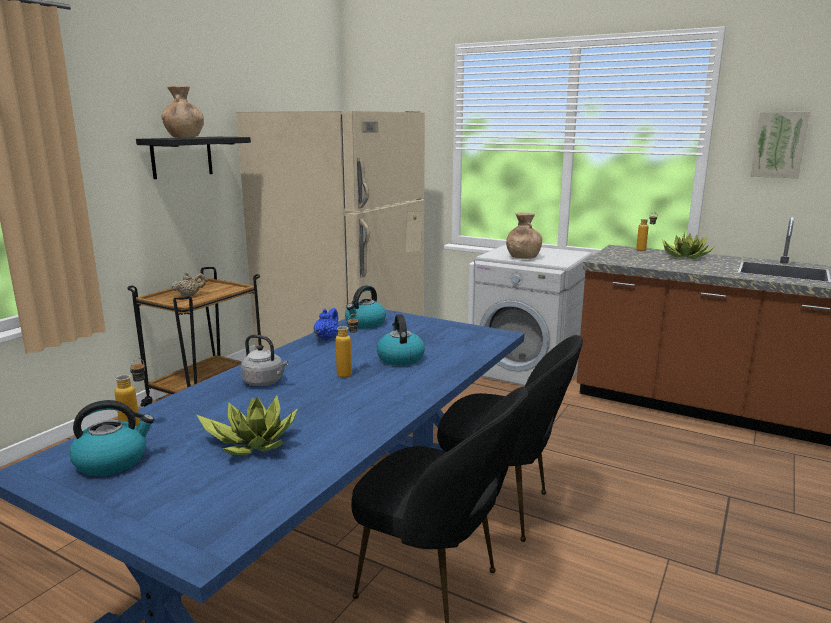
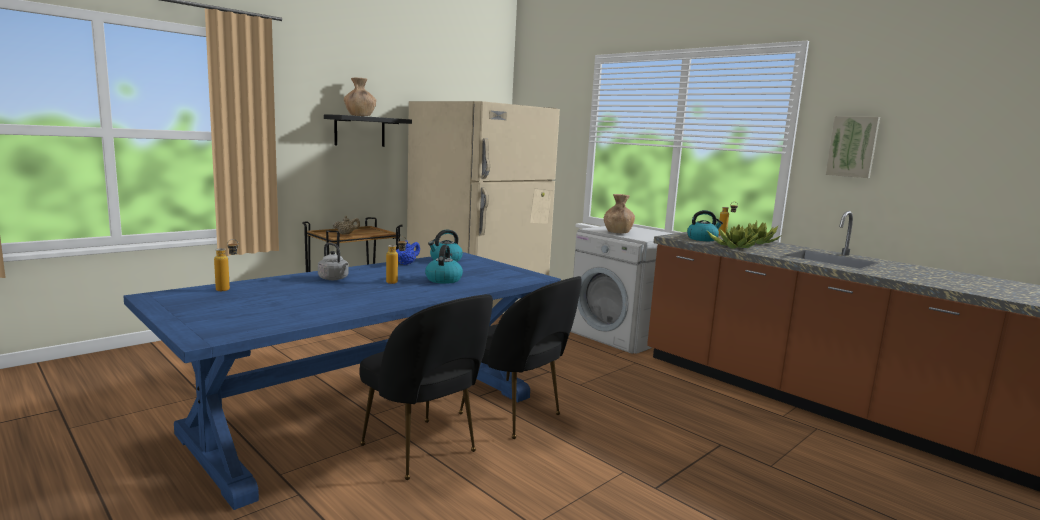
camera: 15 degrees right, 5 degrees down
kettle [69,400,154,476] -> kettle moved to [687,210,723,241]
potted plant [197,396,298,455] -> potted plant moved to [707,225,760,249]

